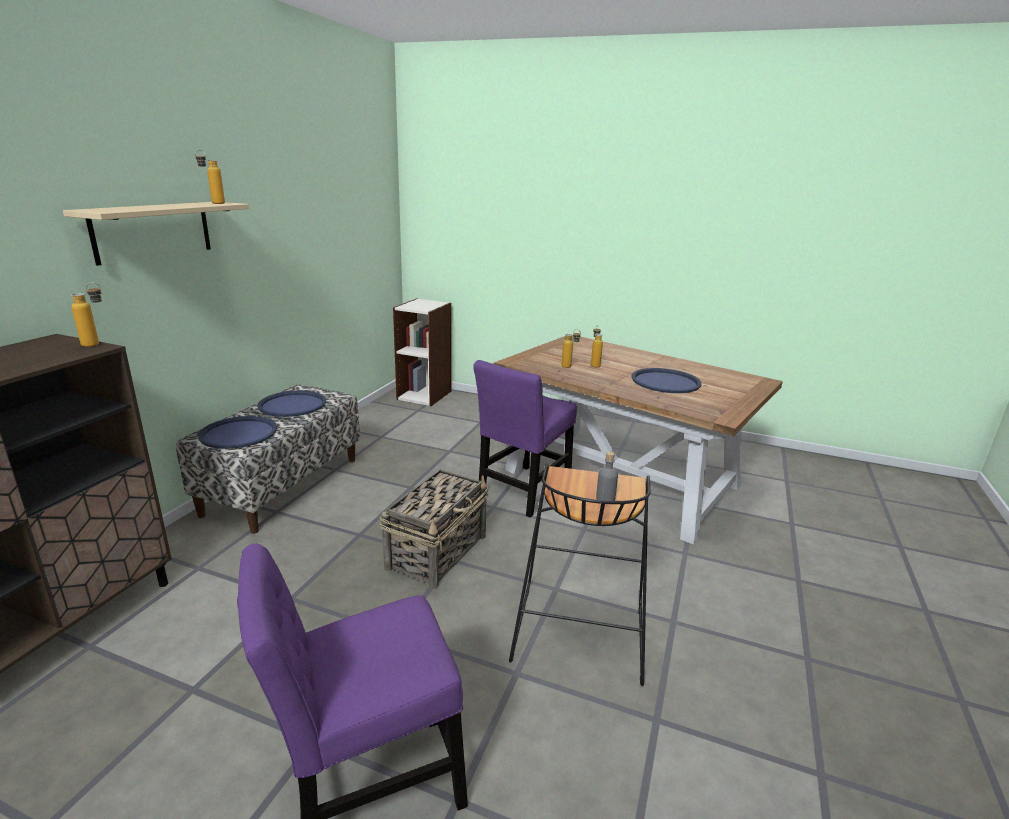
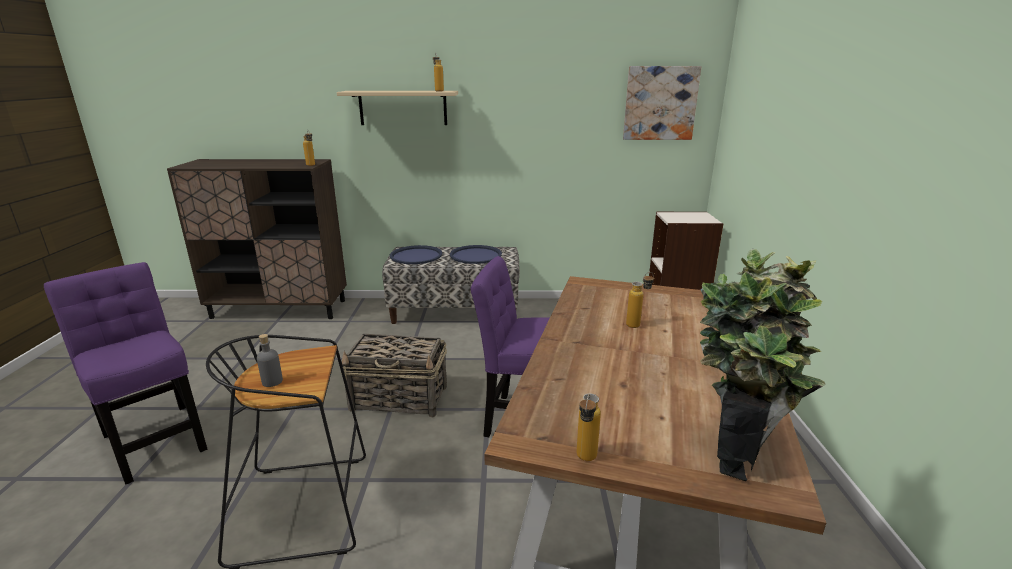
camera: 70 degrees right, 0 degrees up
bottle [562,329,581,368] -> bottle moved to [576,393,601,461]
blue tray [632,368,702,393] -> none
none -> picture [623,66,701,140]
none -> potted plant [700,249,826,481]

